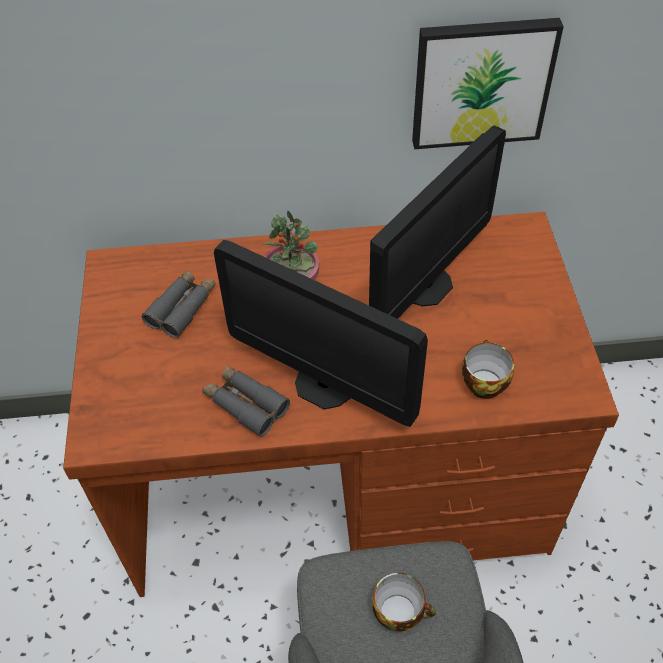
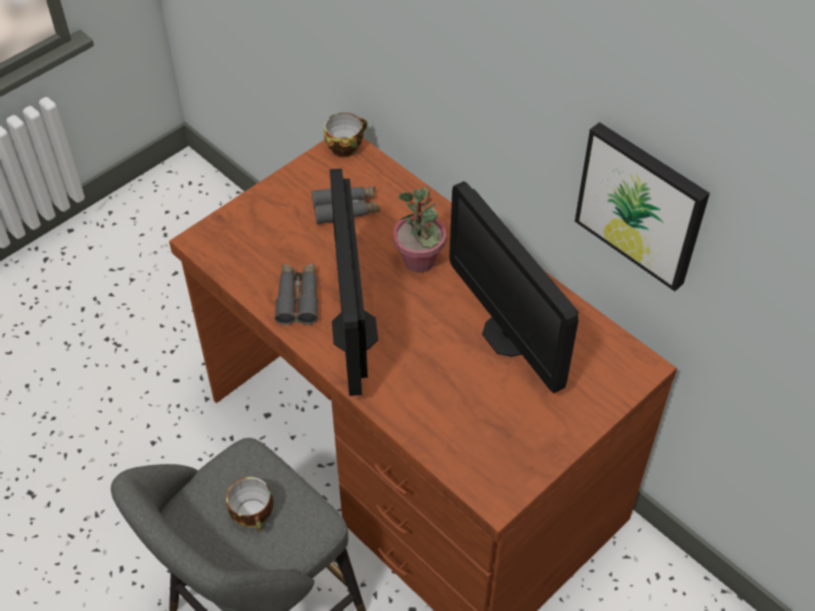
camera: 50 degrees right, 0 degrees up
monitor [369,125,506,319] -> monitor turned 60 degrees clockwise [450,181,578,393]
cup [462,340,514,399] -> cup moved to [324,113,367,157]

